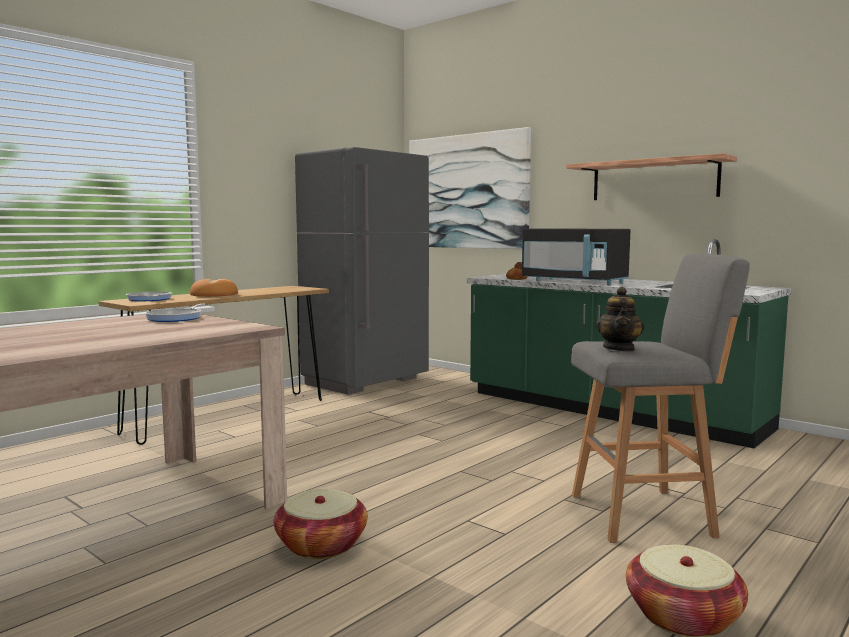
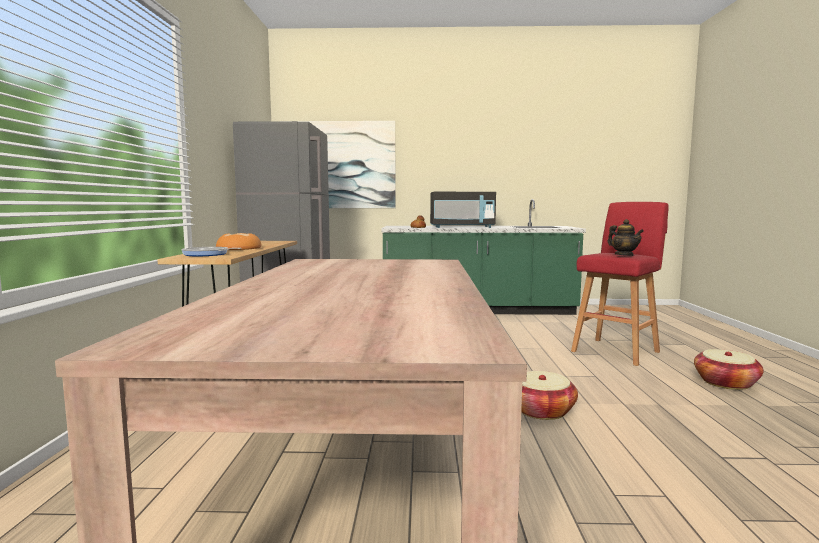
camera: 40 degrees left, 0 degrees up
frying pan [145,304,205,322] -> none
shelf [566,153,737,200] -> none
grey stool [571,254,750,543] -> red stool [571,202,669,366]

